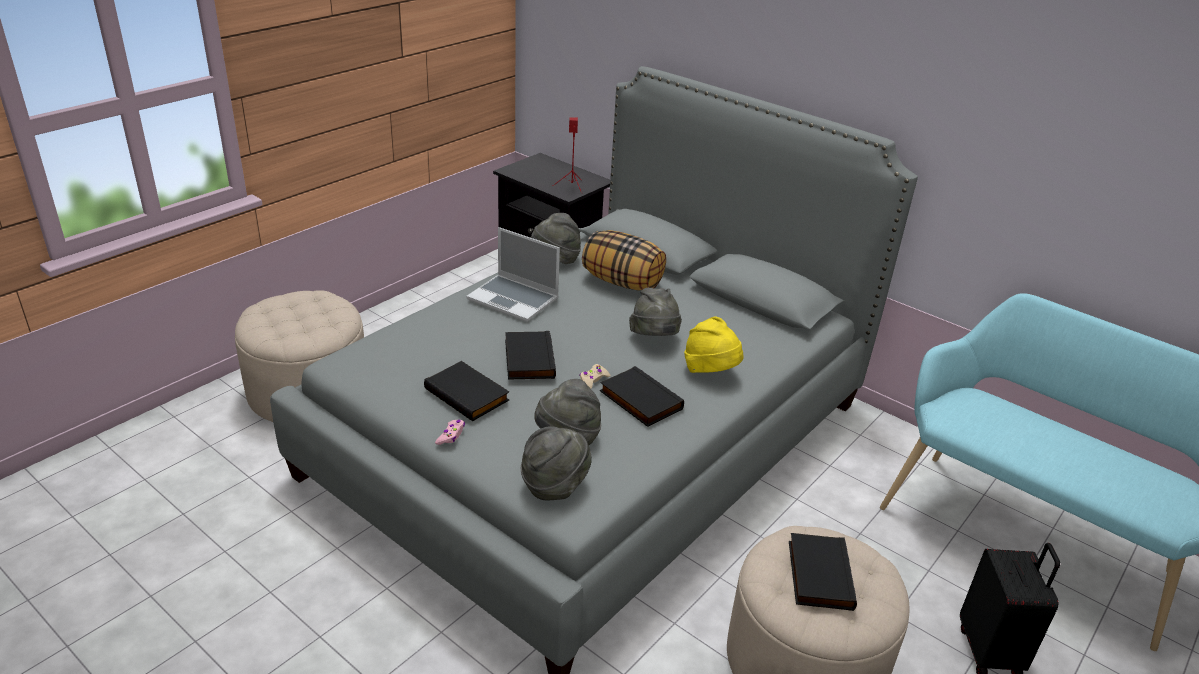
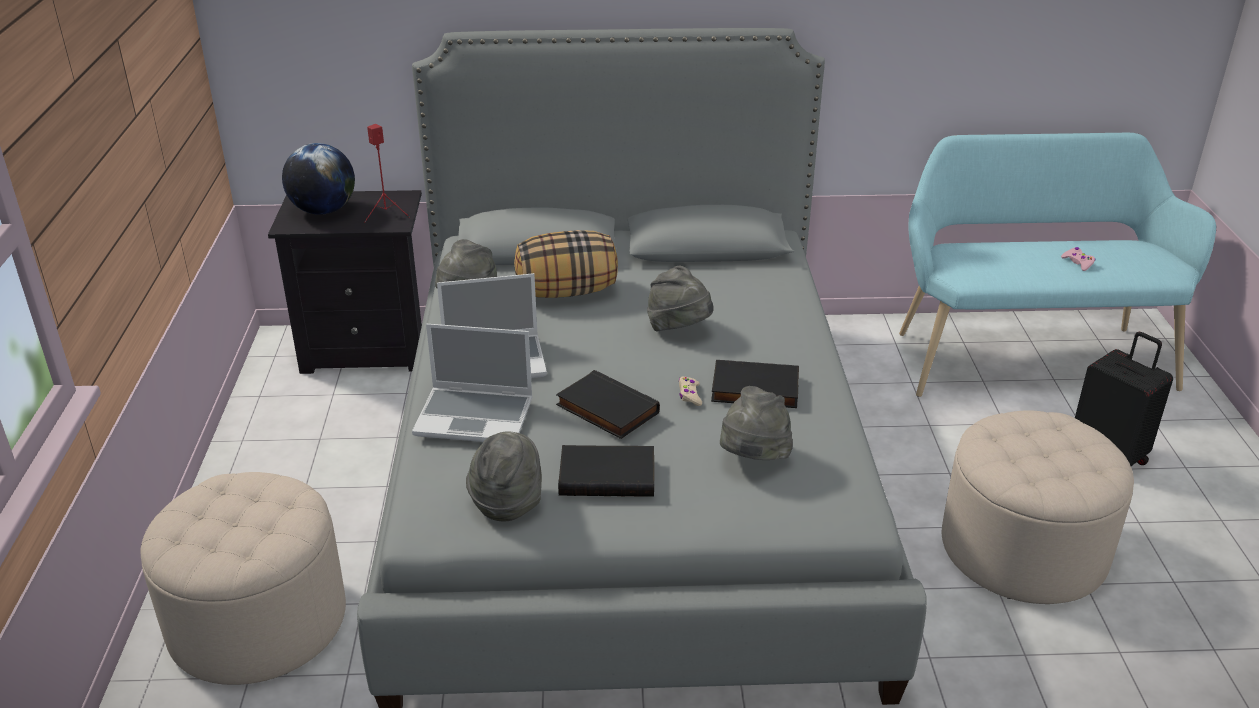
camera: 40 degrees left, 0 degrees up
pink game controller [435,420,465,445] -> pink game controller moved to [1061,247,1095,271]
grey hat [521,426,592,500] -> grey hat moved to [466,431,542,521]
yellow hat [684,317,743,373] -> none
black book [789,533,857,611] -> none
none -> globe [282,143,355,215]
none -> laptop [412,324,533,442]

